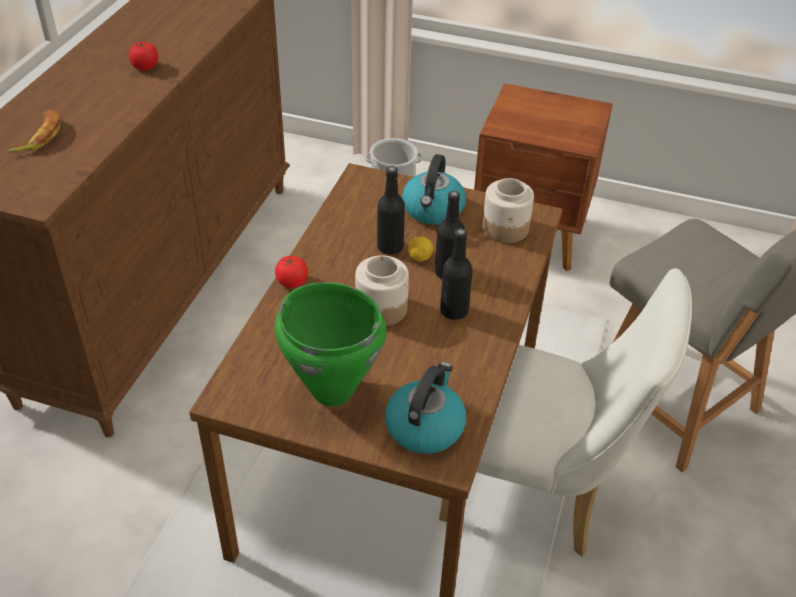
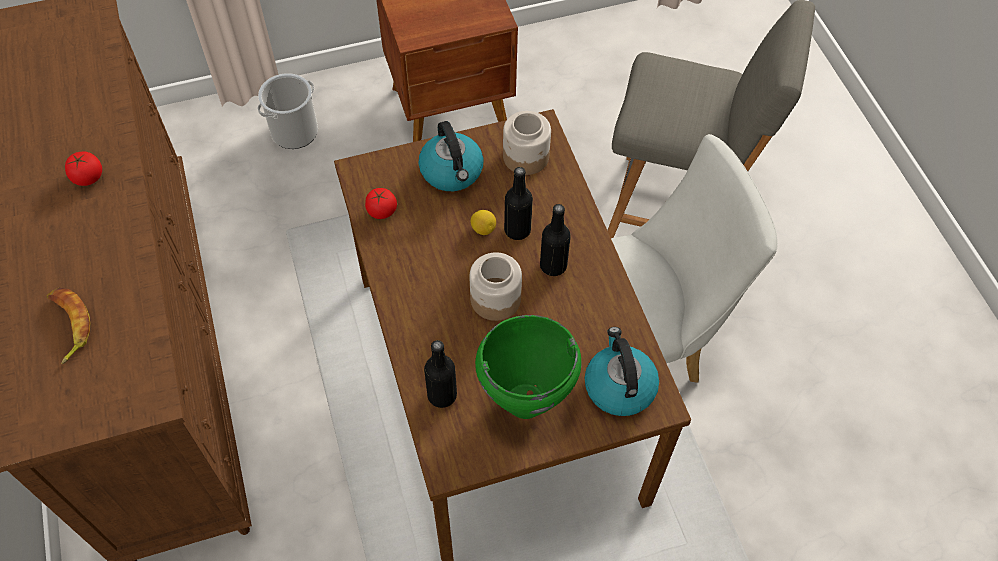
camera: 35 degrees left, 15 degrees up
tomato [275,256,308,288] -> tomato moved to [365,188,397,219]
black bottle [377,166,405,255] -> black bottle moved to [424,340,457,408]

